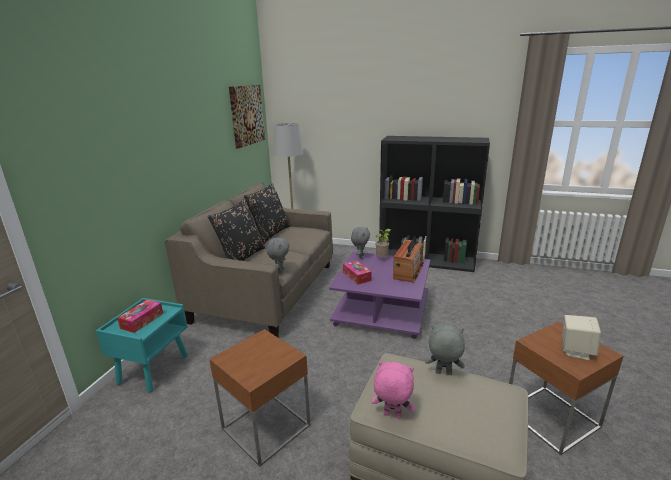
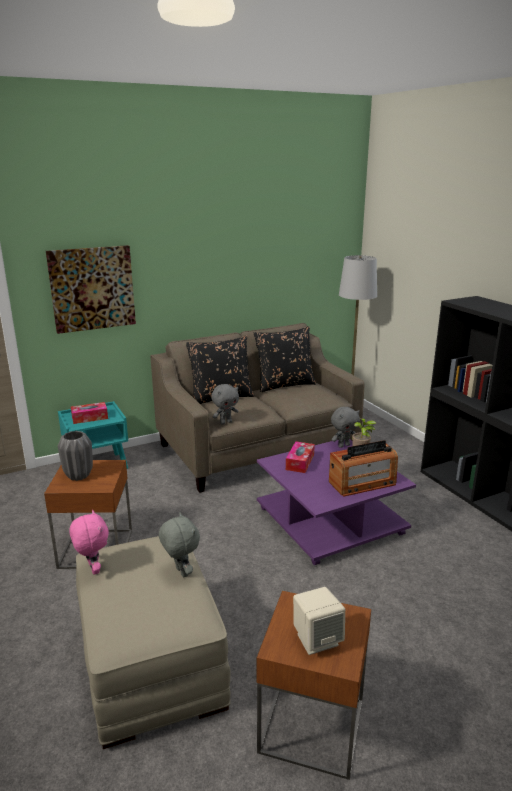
camera: 45 degrees right, 0 degrees up
picture [229,85,265,149] -> picture moved to [46,245,136,334]
none -> grey vase [58,431,93,481]

